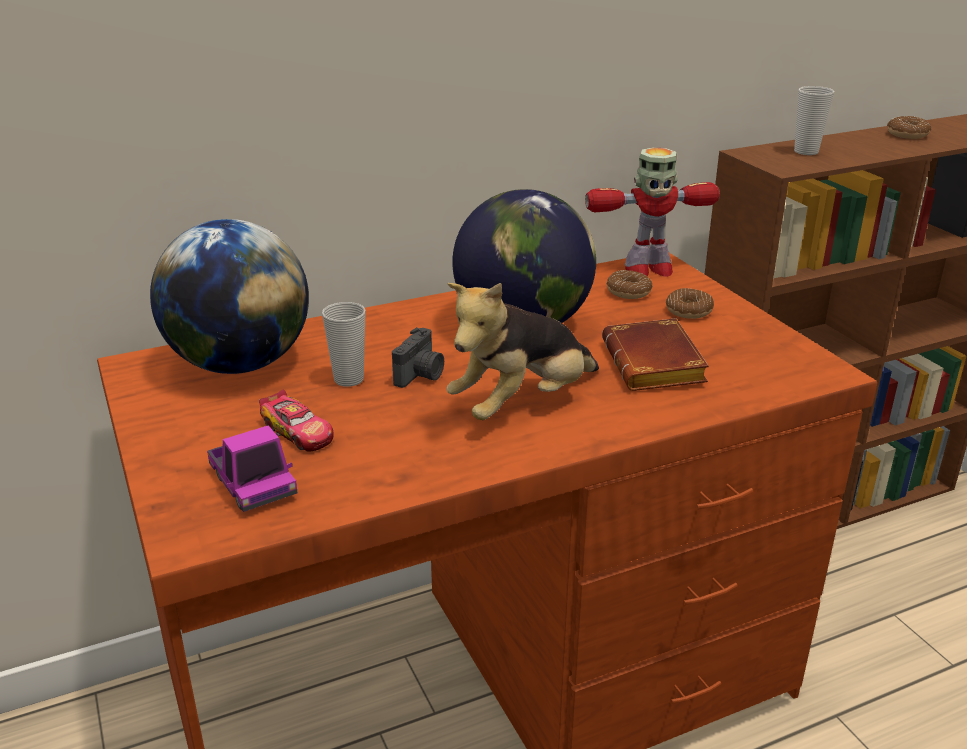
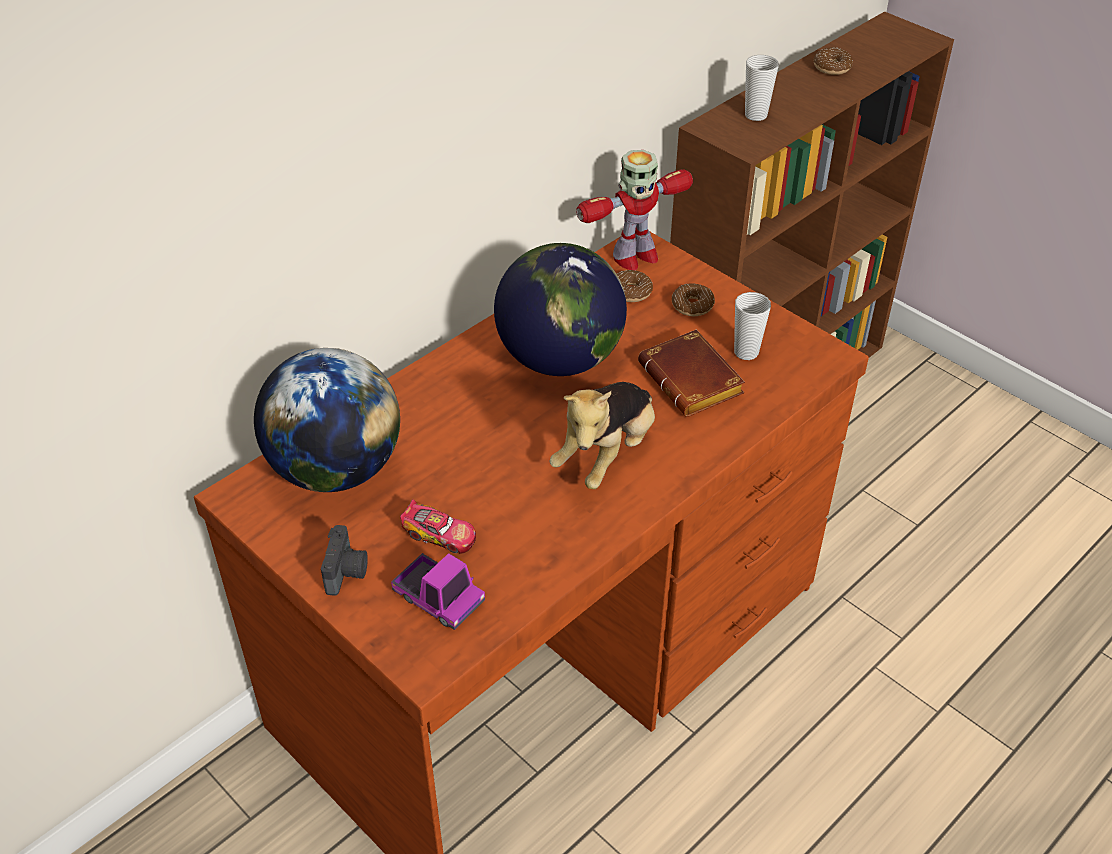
camera: 20 degrees left, 15 degrees up
cup [322,302,366,387] -> cup moved to [734,292,771,360]
camera [392,327,444,388] -> camera moved to [321,525,368,596]

